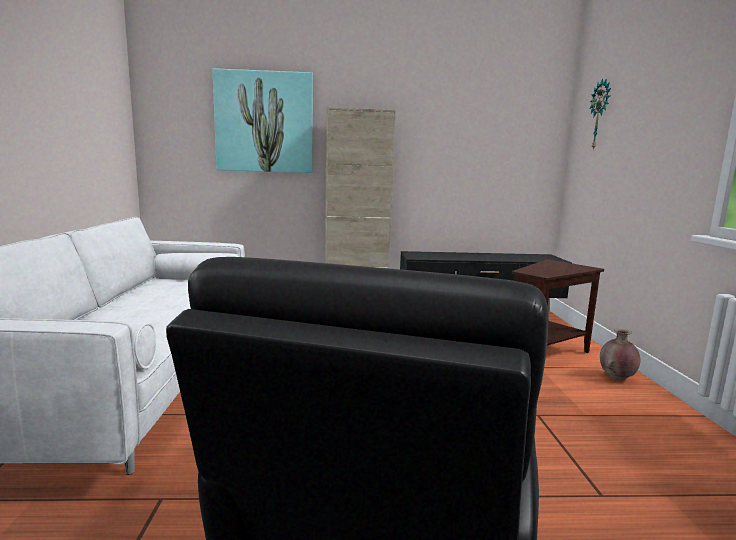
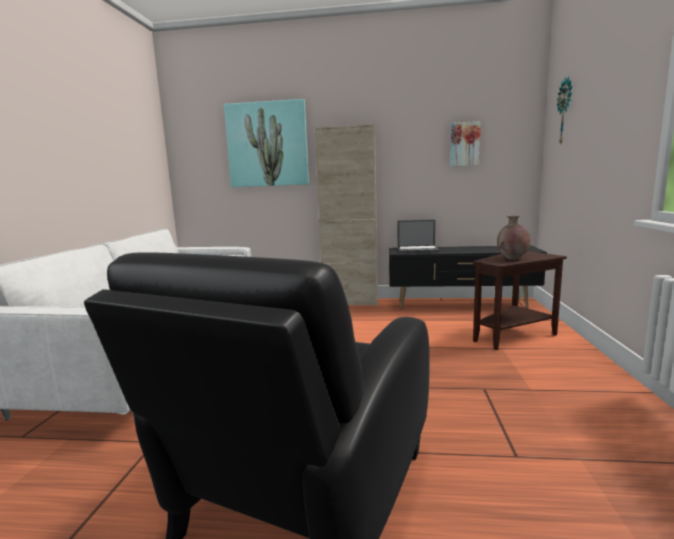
camera: 10 degrees right, 0 degrees up
brown vase [600,329,641,380] -> brown vase moved to [497,215,530,260]
none -> laptop [398,220,440,253]
none -> picture [450,121,481,167]

